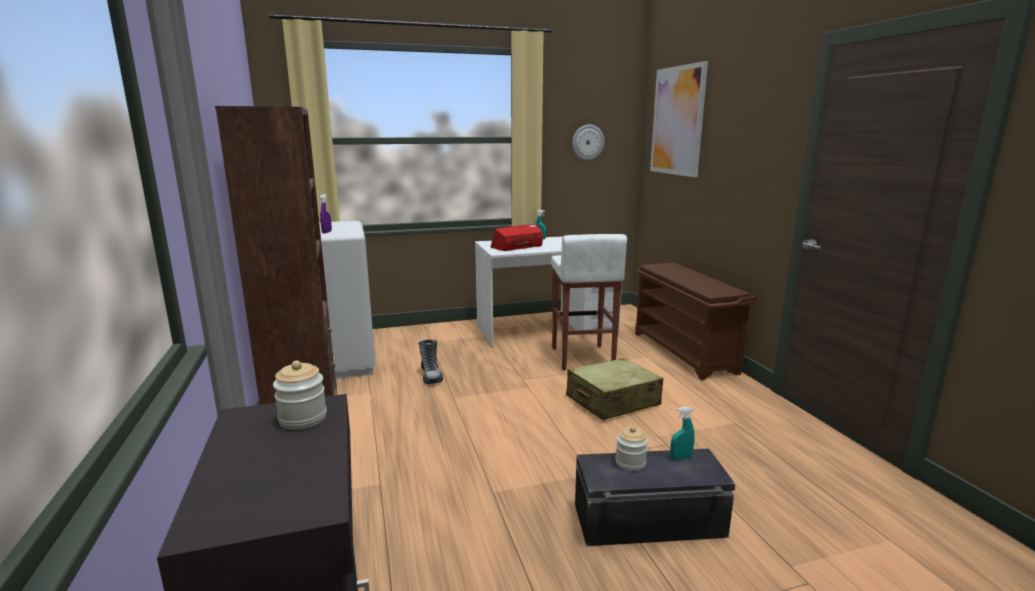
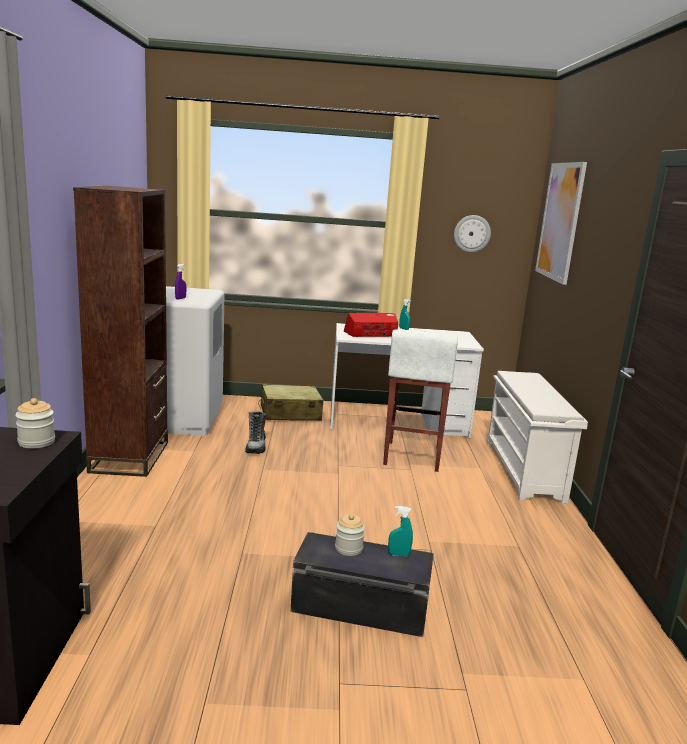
camera: 15 degrees right, 0 degrees up
beige suitcase [566,358,663,420] -> beige suitcase moved to [258,384,323,421]
brown shoe rack [635,263,756,380] -> white shoe rack [487,371,588,503]

